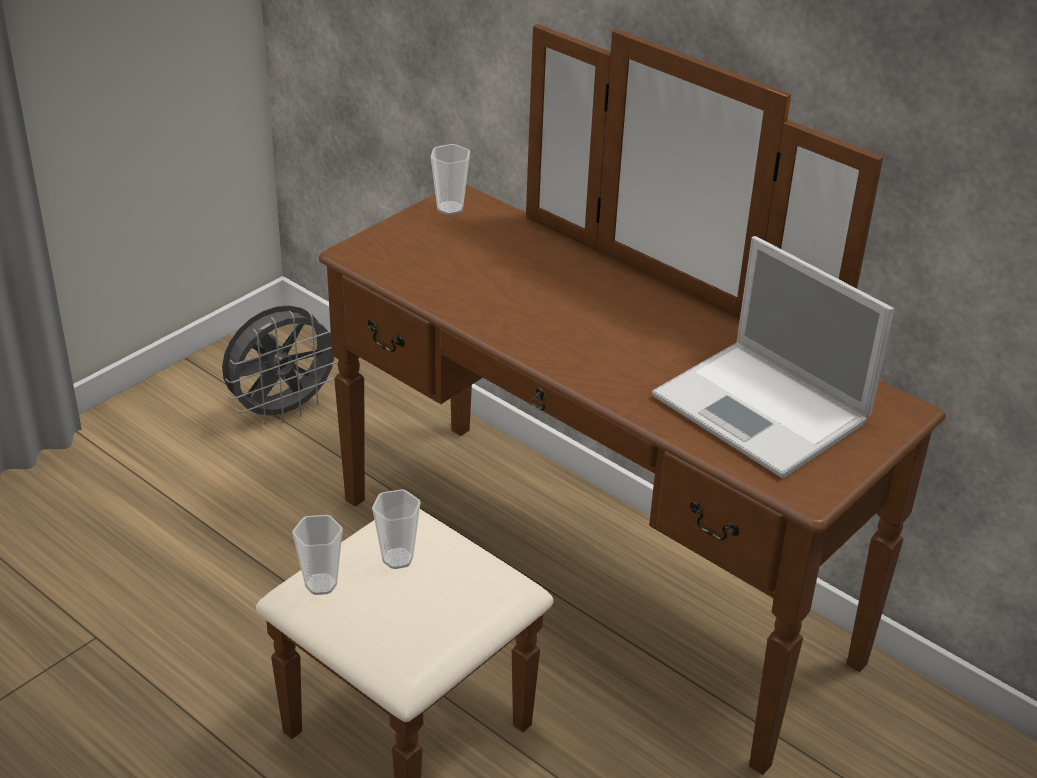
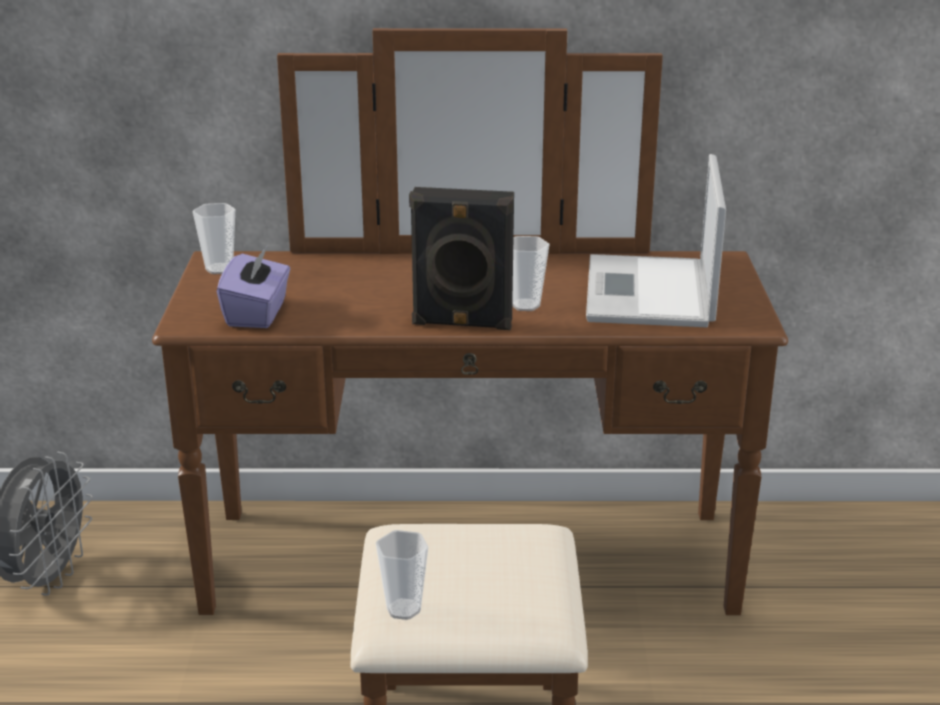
camera: 40 degrees left, 10 degrees down
cup [372,489,421,569] -> cup moved to [512,236,549,311]
laptop [652,236,894,479] -> laptop turned 90 degrees clockwise [586,154,726,327]
none -> purple tissue box [217,245,290,328]
none -> black speaker [409,187,514,330]

